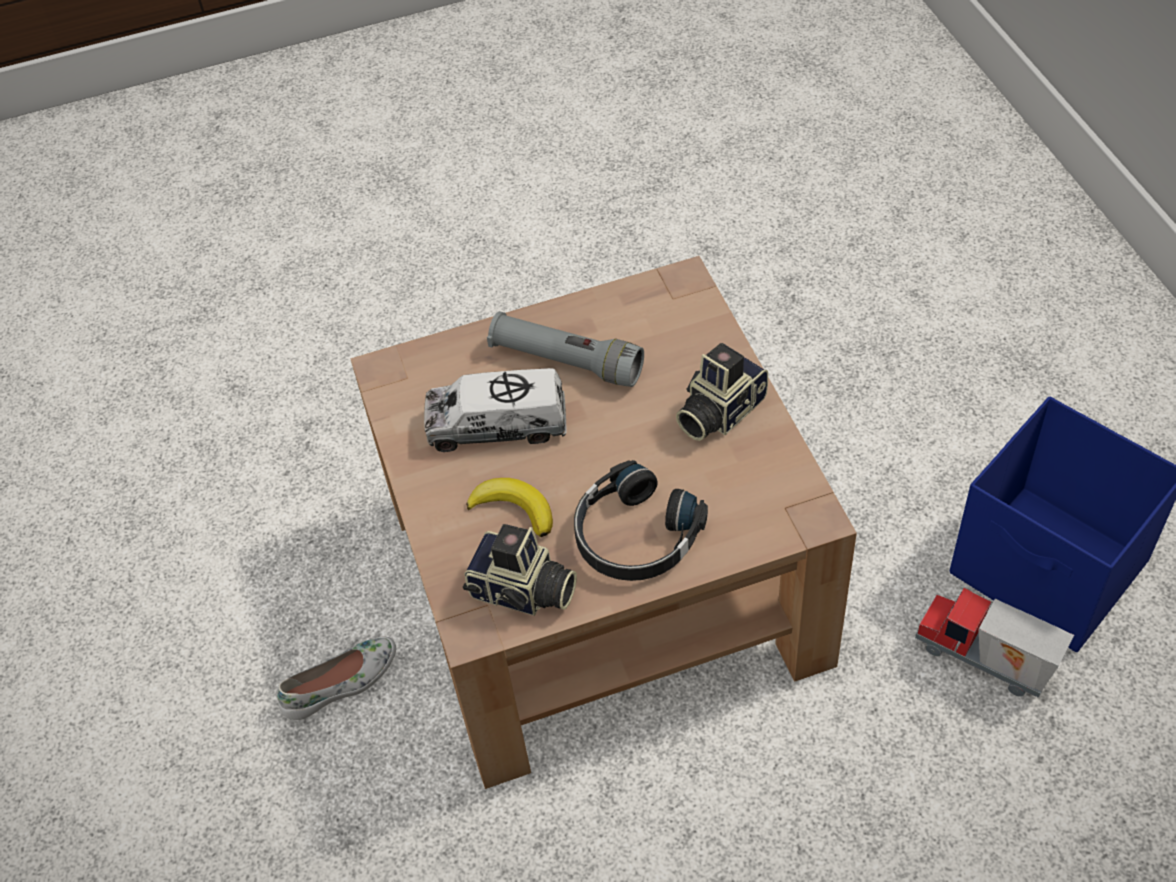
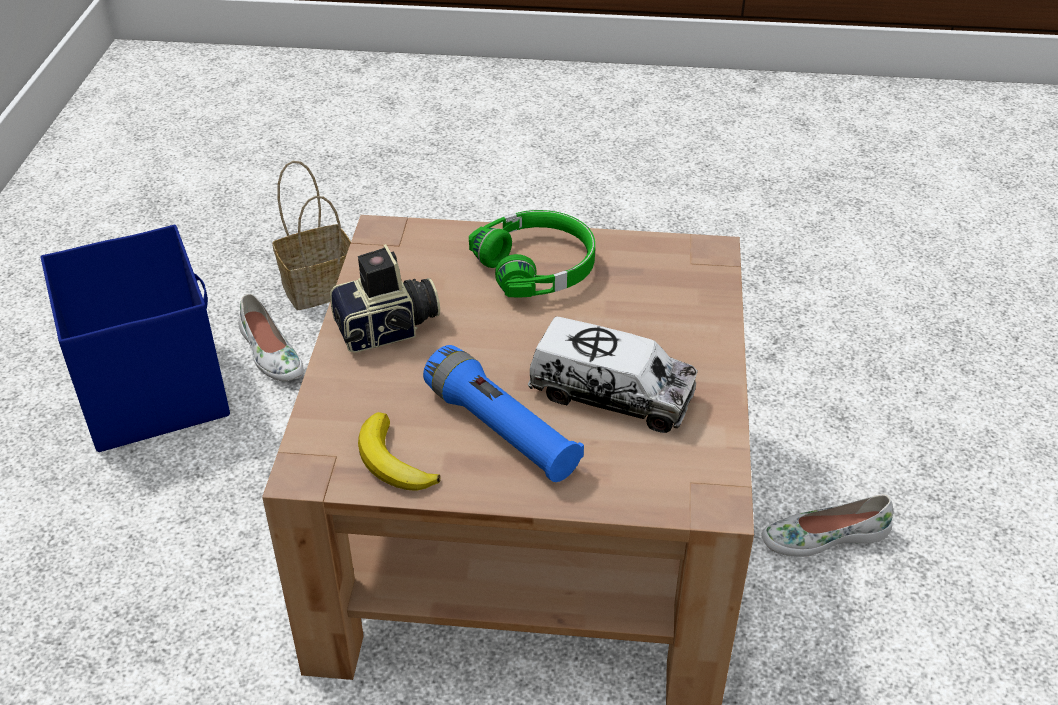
camera: 160 degrees left, 10 degrees down
camera [463,524,577,616] -> none
banana [466,478,553,537] -> banana moved to [358,412,441,491]
grey flashlight [487,311,644,387] -> blue flashlight [423,345,584,482]
black headphones [574,460,708,581] -> green headphones [469,210,595,297]
toy truck [915,588,1074,698] -> white shoe [239,293,304,382]
none -> basket [272,161,351,310]

